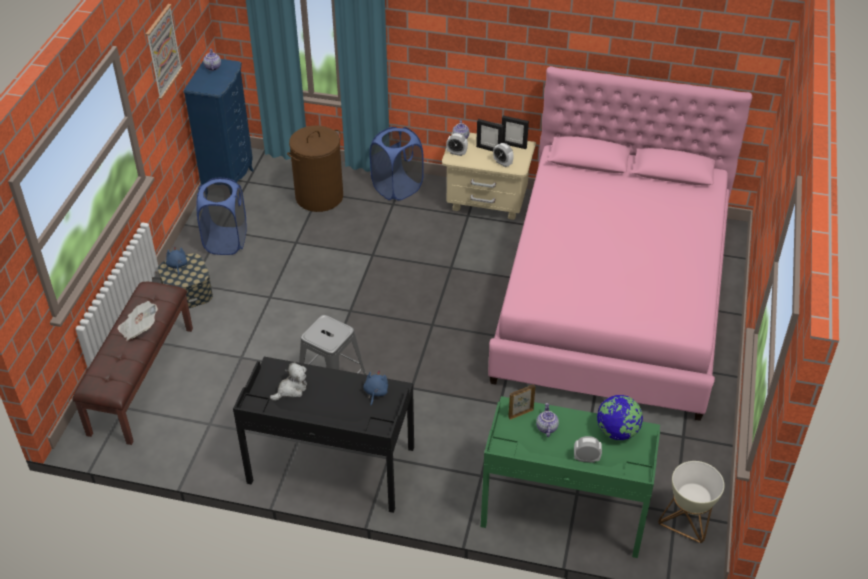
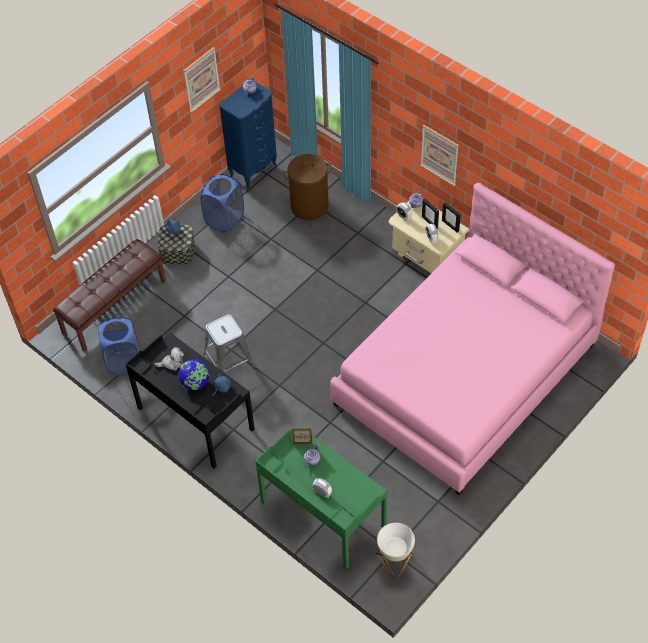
camera: 30 degrees right, 10 degrees up
newspaper [118,301,158,341] -> none
blue laundry basket [370,127,424,201] -> blue laundry basket moved to [98,317,139,375]
globe [597,395,643,440] -> globe moved to [178,359,210,390]
none -> picture [420,125,459,186]

